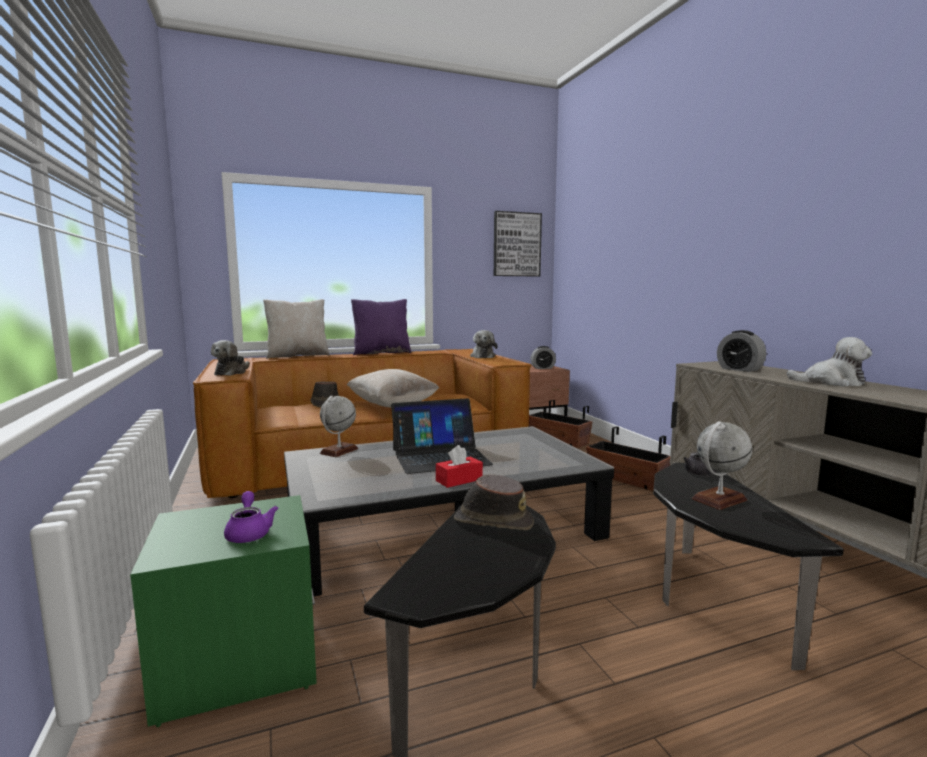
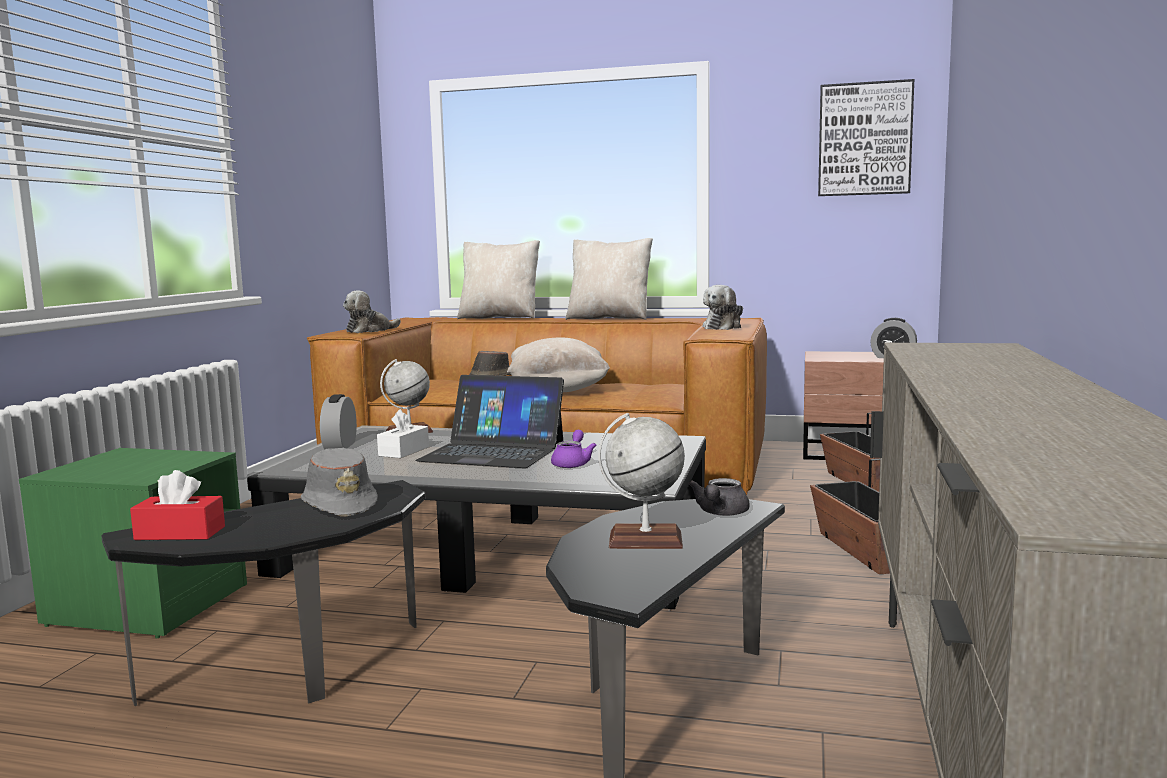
camera: 35 degrees right, 0 degrees up
purple teapot [224,491,278,543] -> purple teapot moved to [551,430,596,468]
purple pillow [351,299,411,355] -> beige pillow [566,238,653,320]
red tissue box [436,445,483,488] -> red tissue box moved to [130,470,225,540]
brown hat [454,474,534,530] -> grey hat [301,448,378,517]
alarm clock [717,330,766,372] -> alarm clock moved to [320,394,357,450]
plush toy [786,337,872,387] -> none
none -> white tissue box [377,409,429,458]

